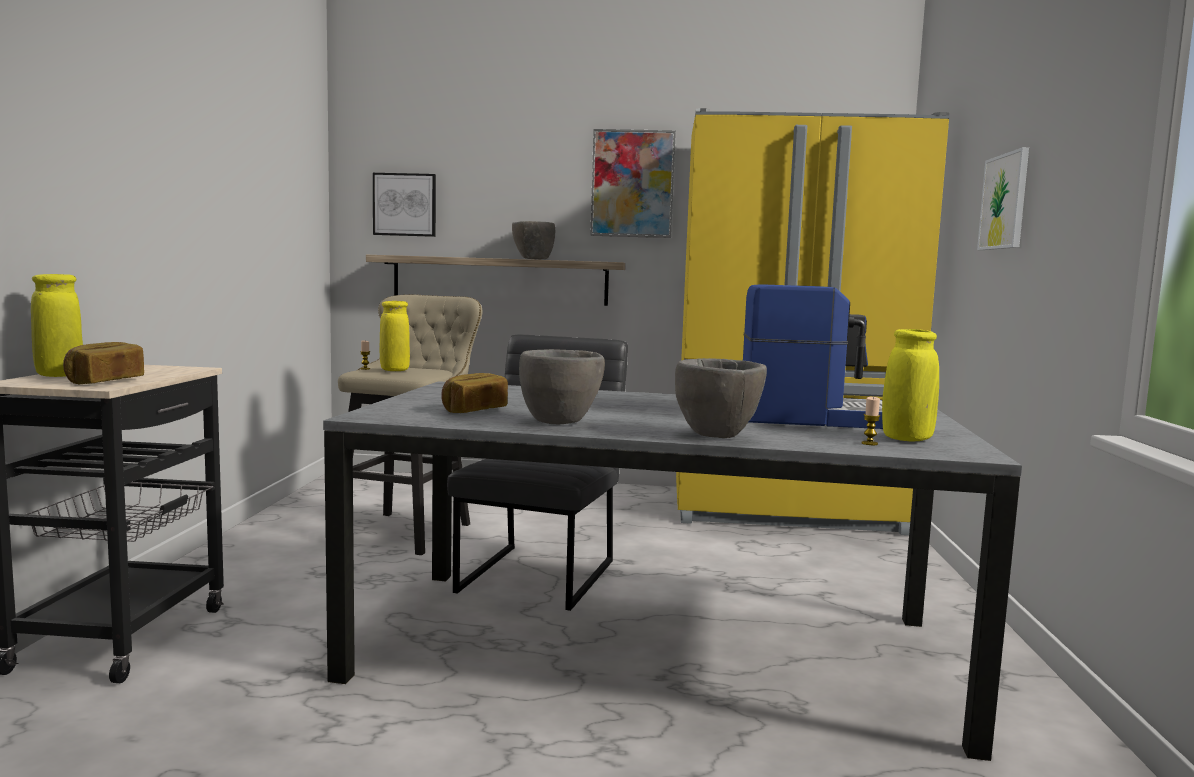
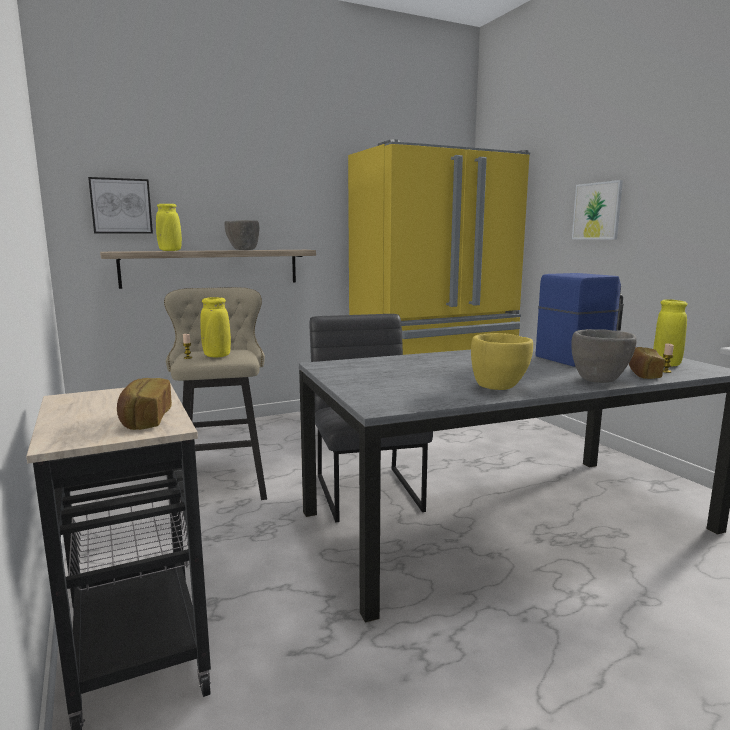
camera: 30 degrees left, 5 degrees up
yellow vase [31,274,83,377] -> yellow vase moved to [156,204,182,251]
bread [441,373,508,413] -> bread moved to [629,347,665,379]
grey bowl [519,349,605,424] -> yellow bowl [471,333,533,390]
picture [590,129,676,238] -> none

